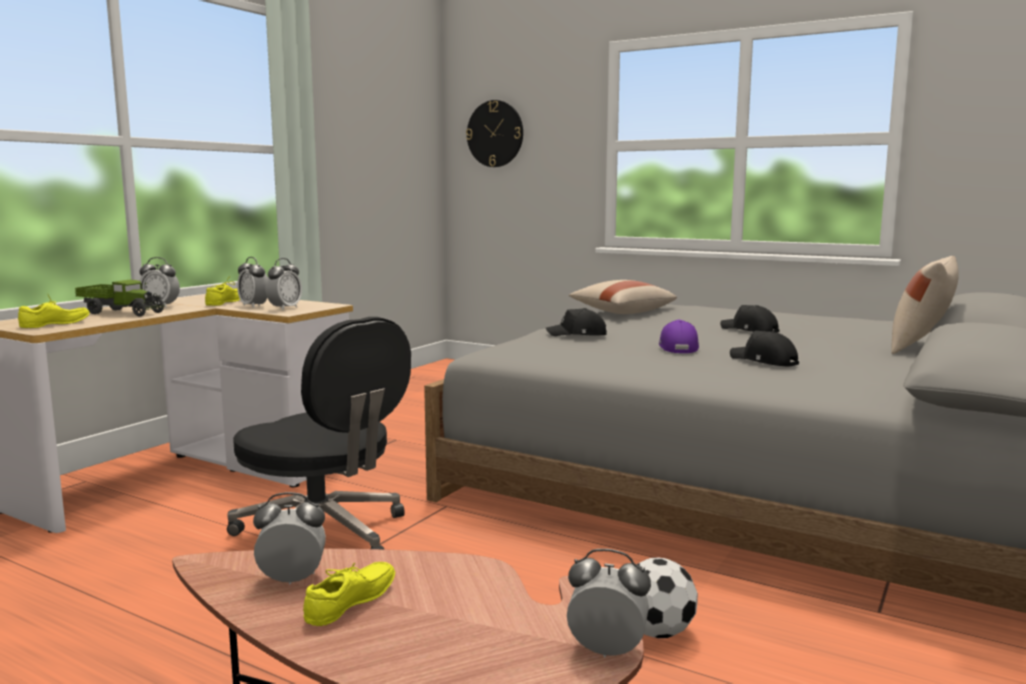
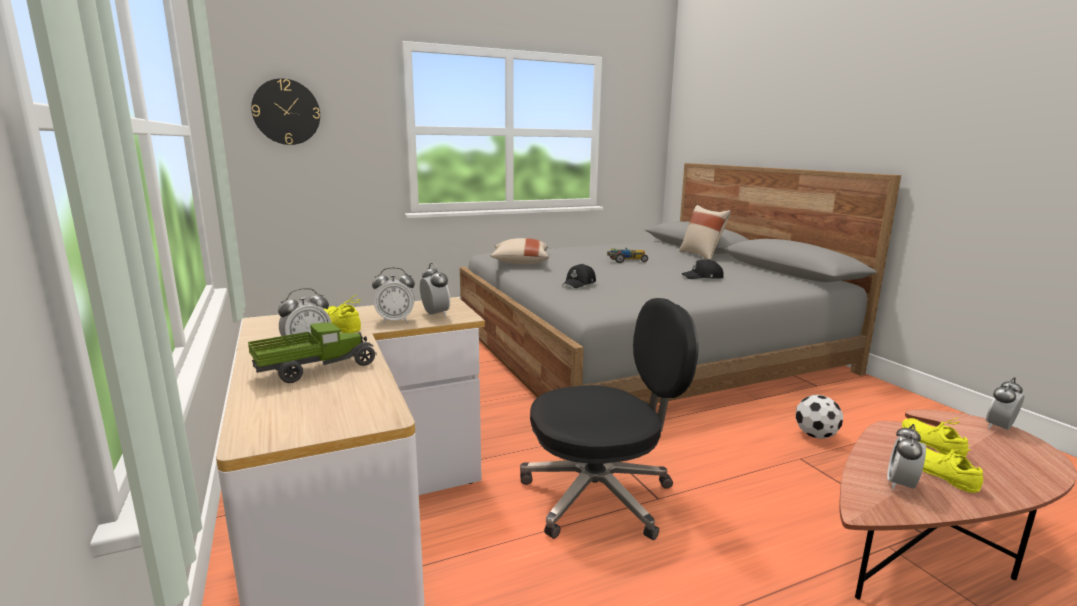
camera: 55 degrees left, 5 degrees up
yellow shoe [18,295,89,328] -> yellow shoe moved to [902,417,968,457]
purple cap [659,320,699,353] -> none
black cap [720,305,779,333] -> toy car [607,248,648,263]

